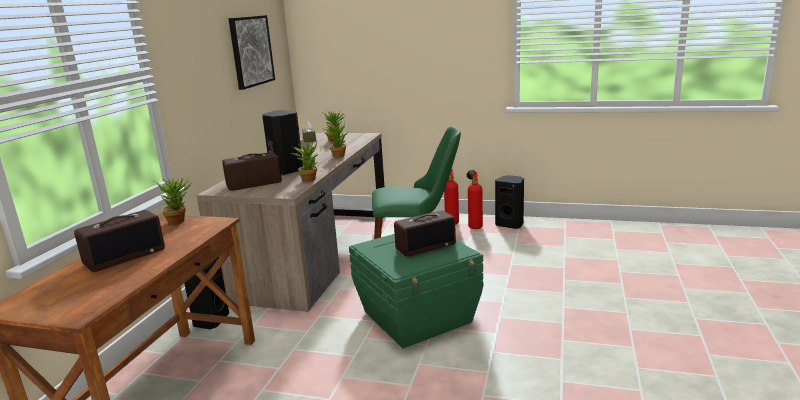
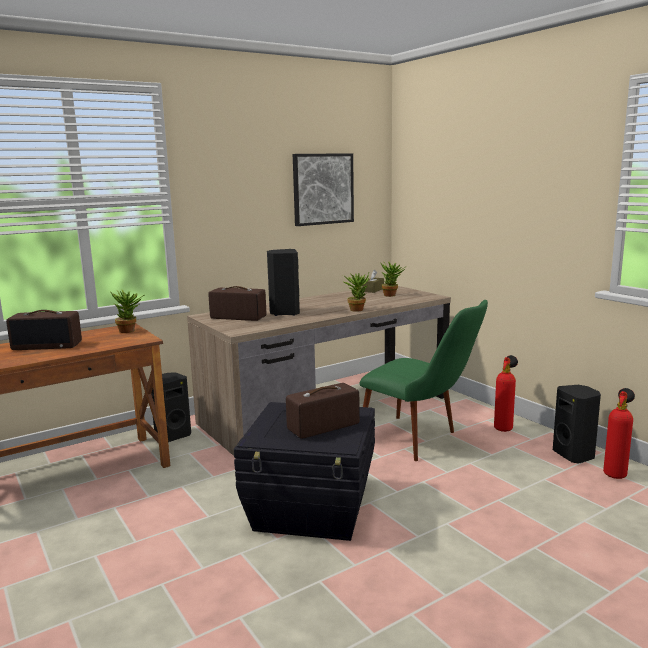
camera: 40 degrees right, 5 degrees down
potted plant [292,143,318,182] -> none
green storage box [349,234,483,348] -> black storage box [234,402,375,541]
radio [394,210,456,257] -> radio turned 135 degrees clockwise [286,383,360,439]
fire extinguisher [467,170,483,229] -> fire extinguisher moved to [603,388,635,479]

